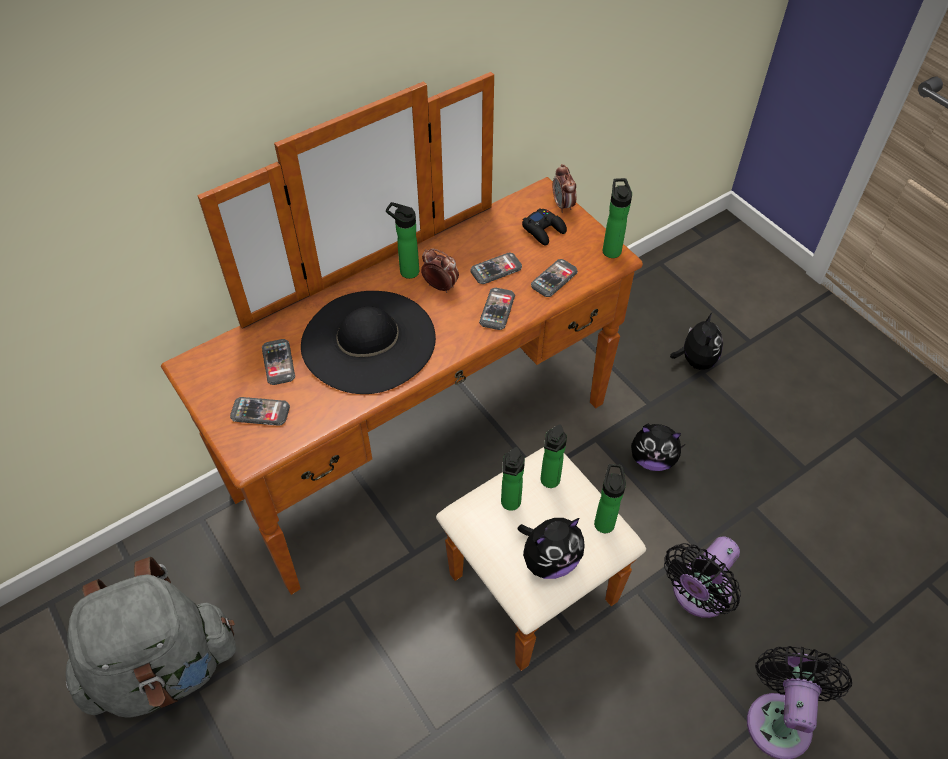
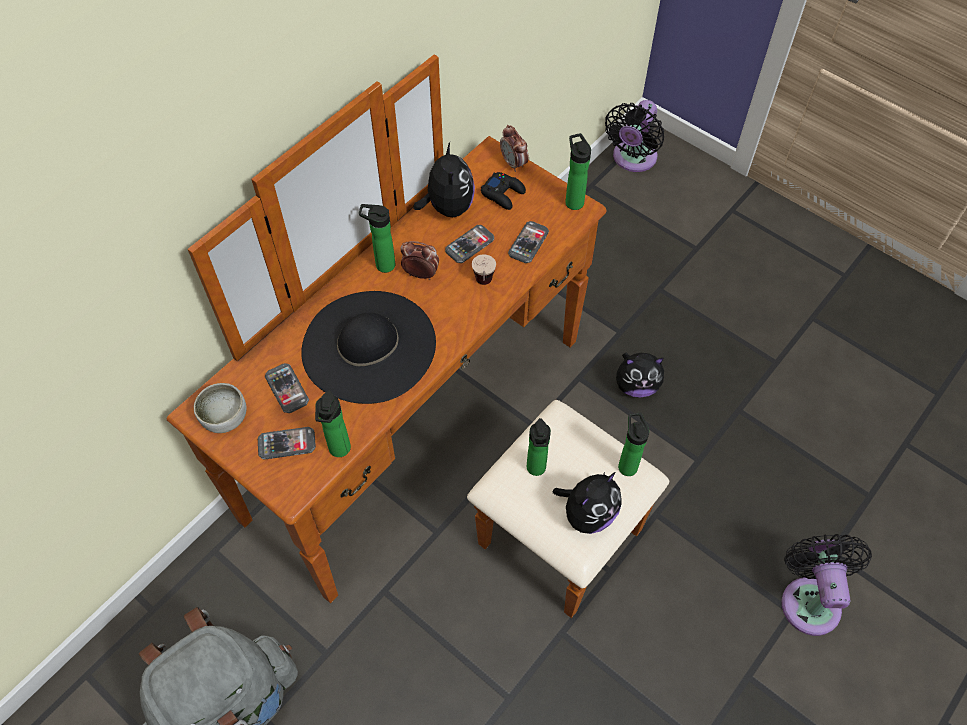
camera: 15 degrees left, 5 degrees up
phone [479,288,515,330] -> cup [472,254,496,285]
bottle [541,424,567,488] -> bottle moved to [315,390,351,457]
black fan [664,536,741,618] -> black fan moved to [605,100,664,172]
plush toy [670,313,723,370] -> plush toy moved to [413,142,475,217]
none -> bowl [194,383,247,433]

